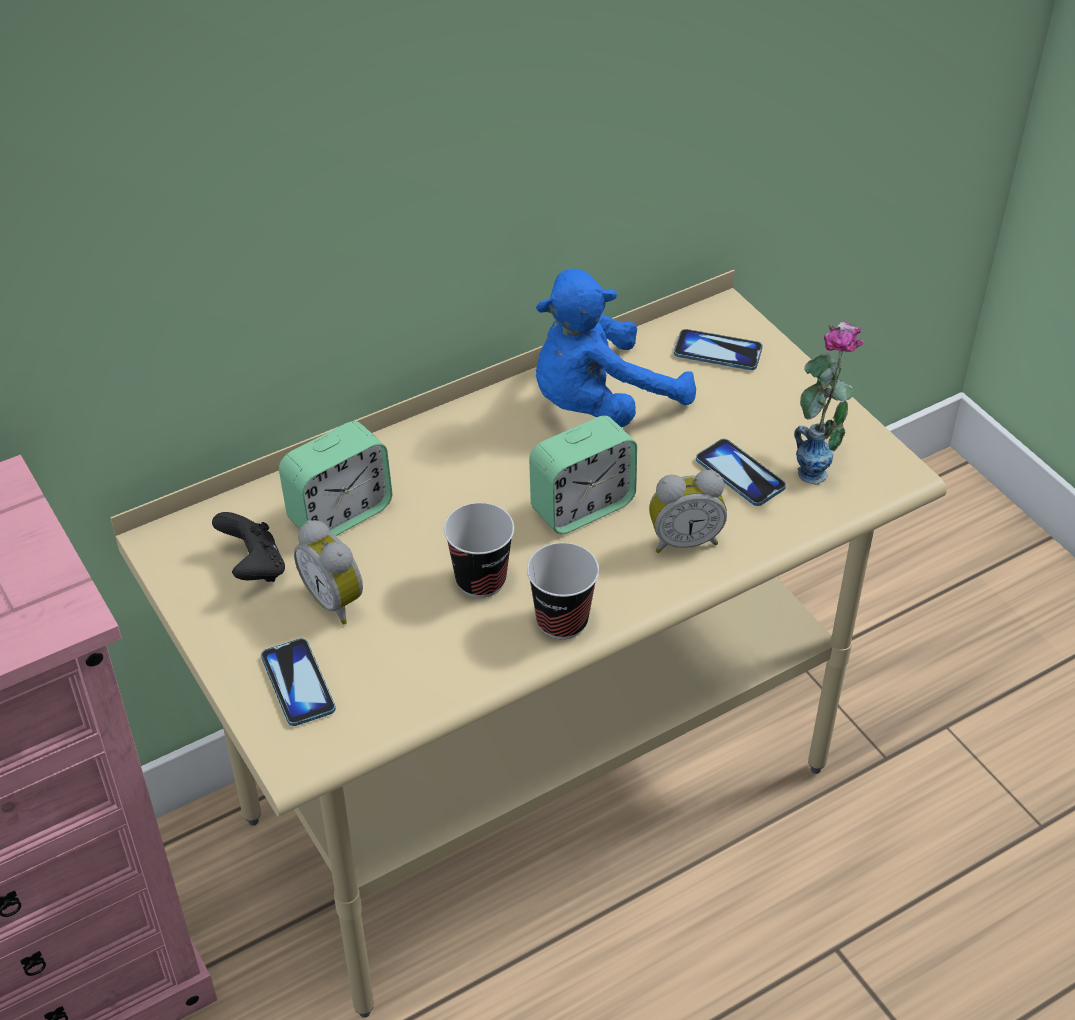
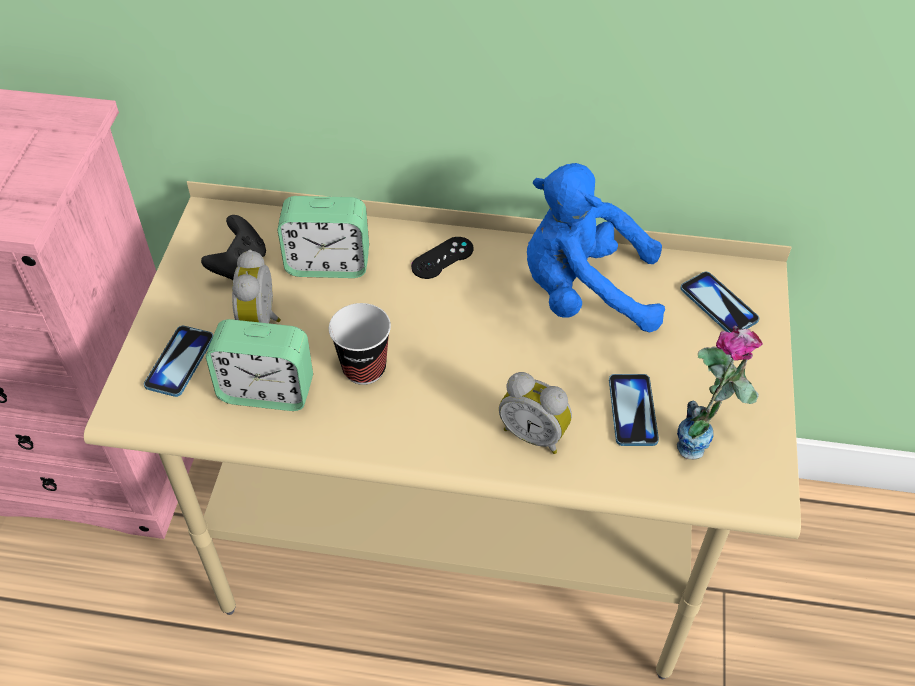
camera: 40 degrees right, 5 degrees up
cup [527,543,599,639] -> none
alarm clock [529,416,637,534] -> alarm clock moved to [206,319,313,411]
none -> black game controller [411,237,474,279]

